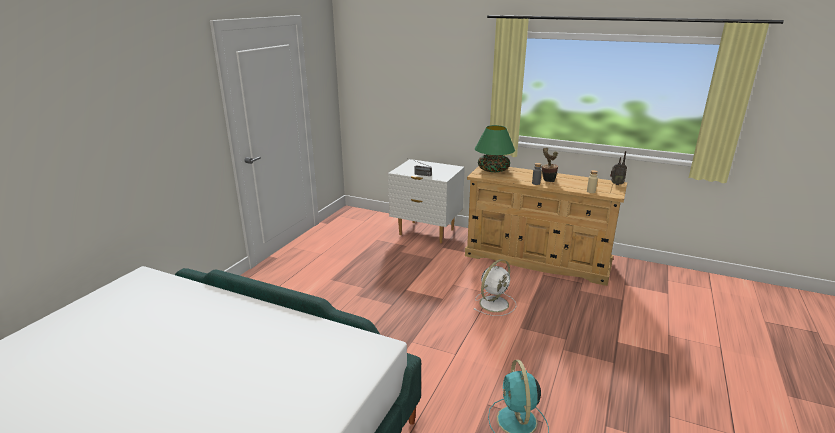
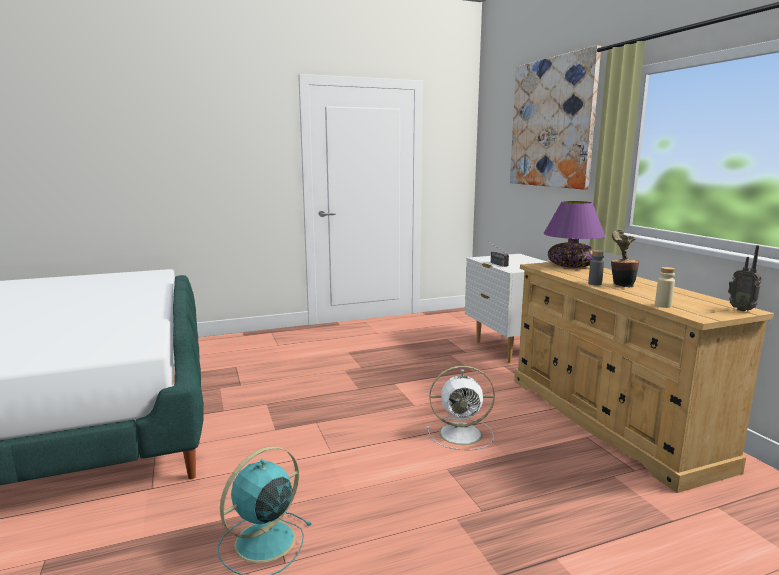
camera: 45 degrees right, 10 degrees down
green table lamp [475,125,515,172] -> purple table lamp [543,201,605,268]
none -> picture [510,45,601,189]

